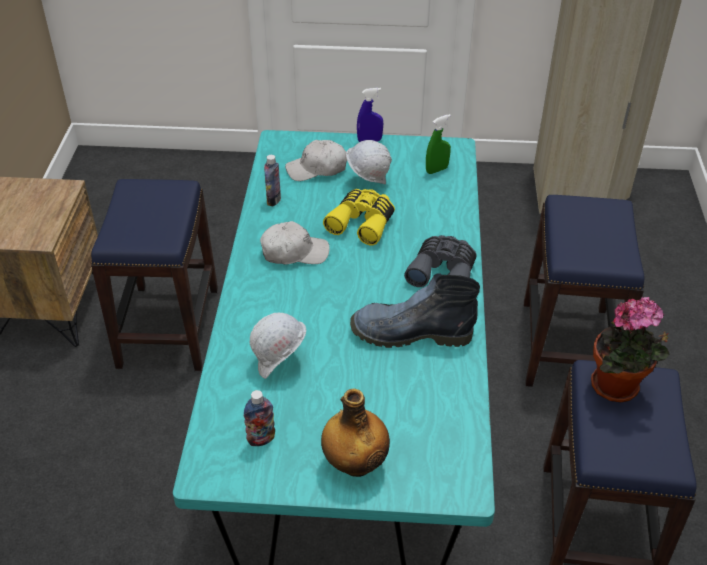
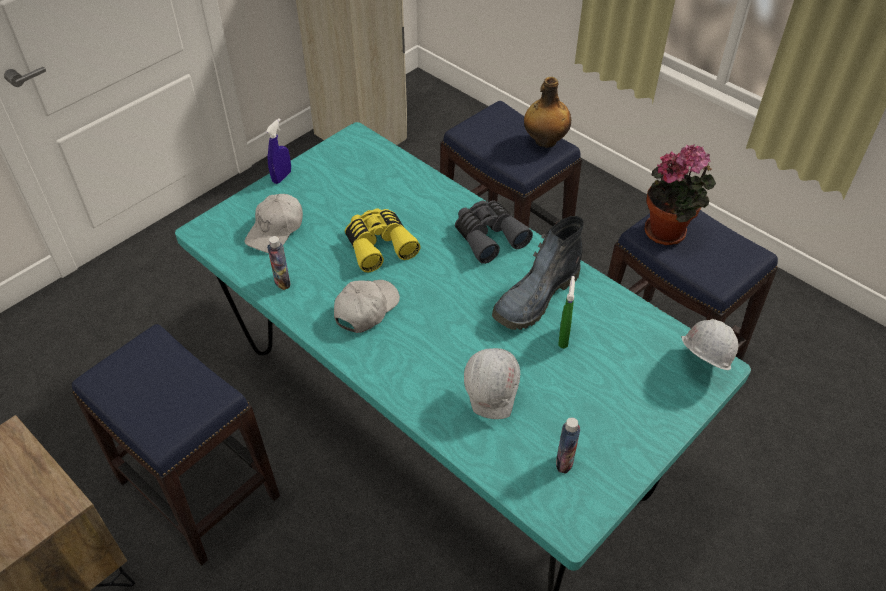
camera: 50 degrees left, 5 degrees up
bottle [321,388,390,477] -> bottle moved to [524,77,572,148]
white hard hat [346,140,392,185] -> white hard hat moved to [681,319,738,370]
green spray bottle [426,114,451,174] -> green spray bottle moved to [558,276,575,348]

